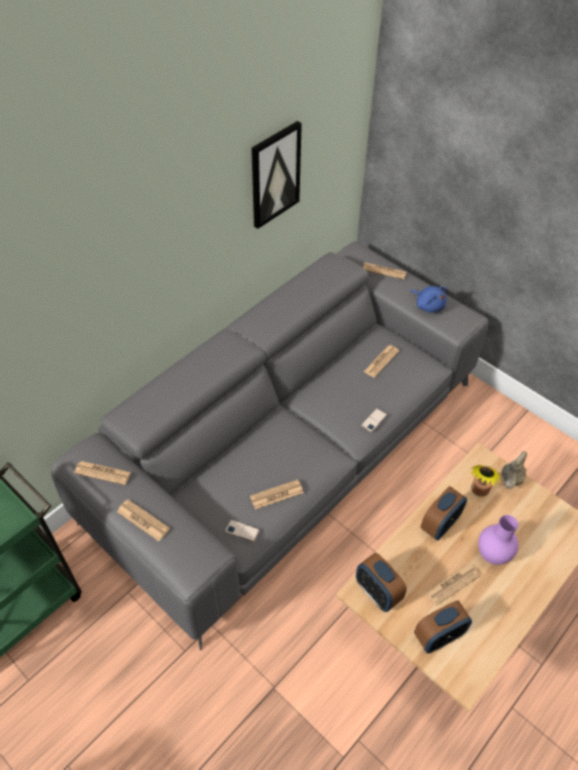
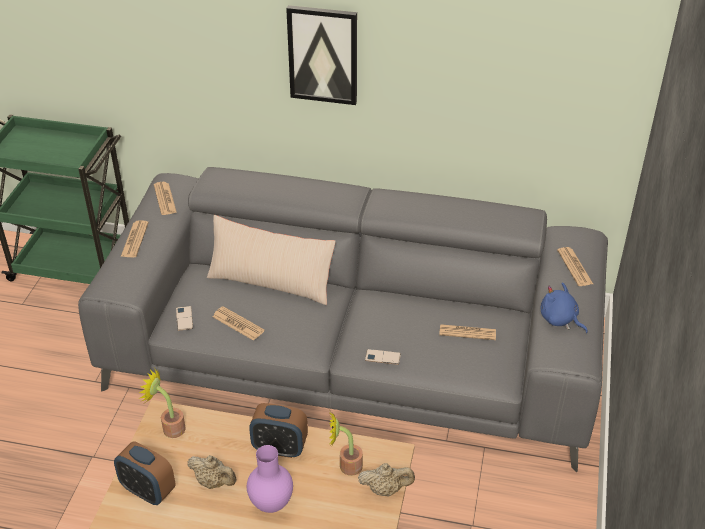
camera: 60 degrees right, 10 degrees down
picture [251,121,302,229] -> picture moved to [286,5,357,105]
alarm clock [356,553,407,612] -> potted plant [138,367,185,438]
blue plush toy [410,286,447,313] -> blue plush toy turned 120 degrees clockwise [541,282,588,333]
newspaper [425,564,480,606] -> beige teapot [187,455,237,489]
none -> beige pillow [207,215,336,305]

